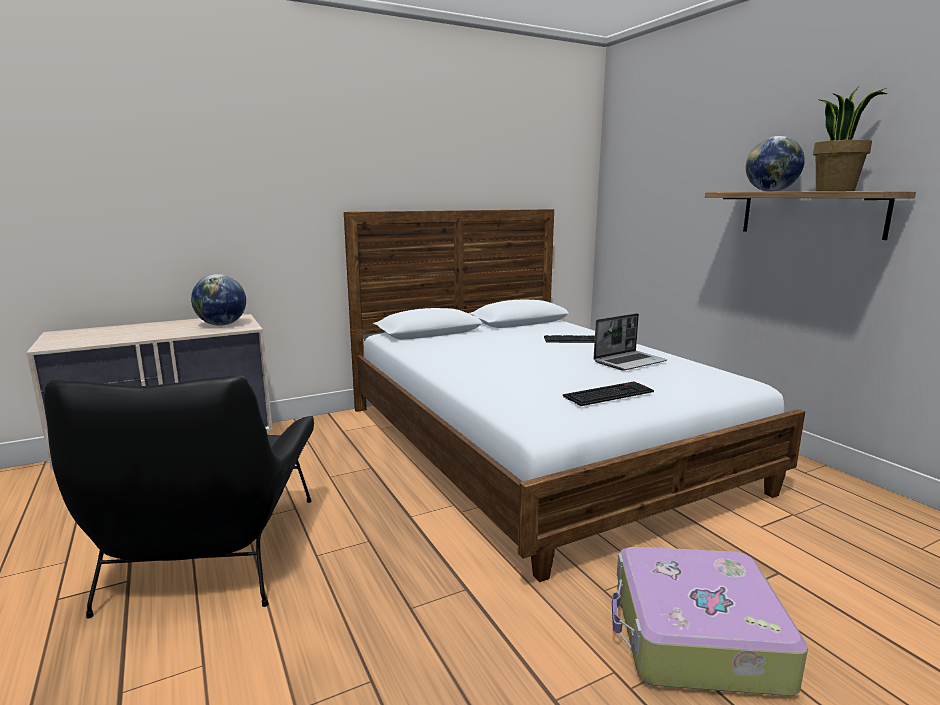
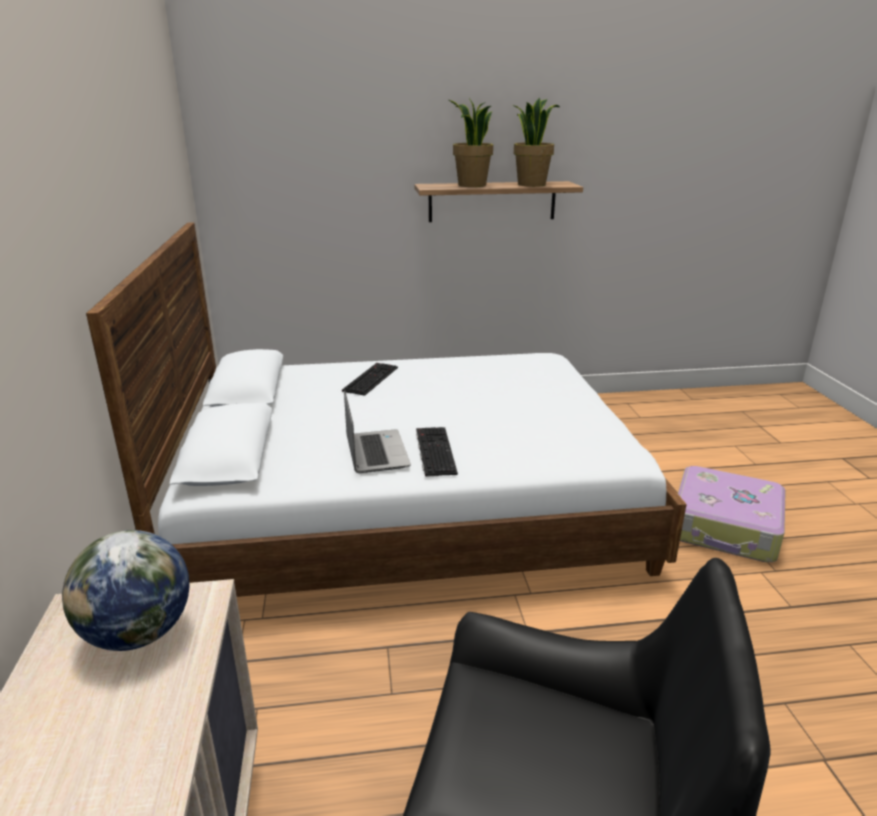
camera: 70 degrees left, 10 degrees up
keyboard [563,381,654,406] -> keyboard moved to [416,427,458,477]
laptop [593,313,667,371] -> laptop moved to [344,390,411,473]
globe [746,136,805,192] -> potted plant [449,98,493,187]

